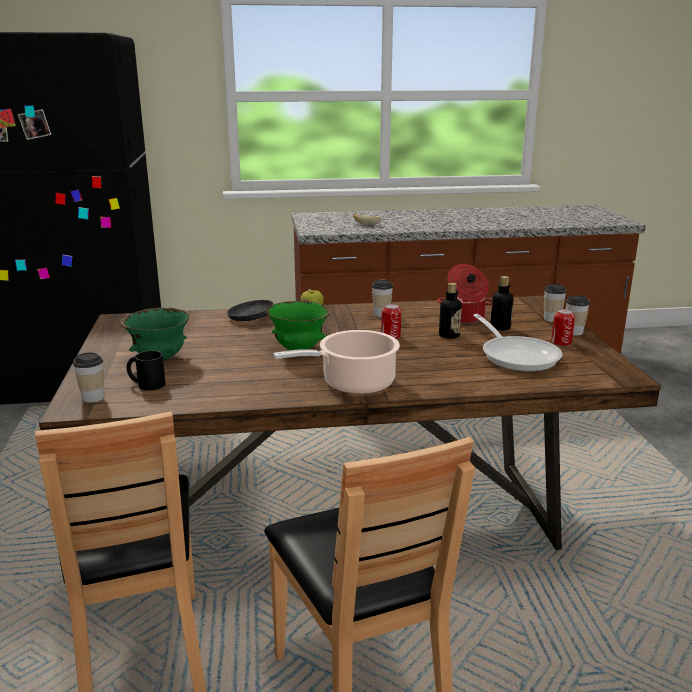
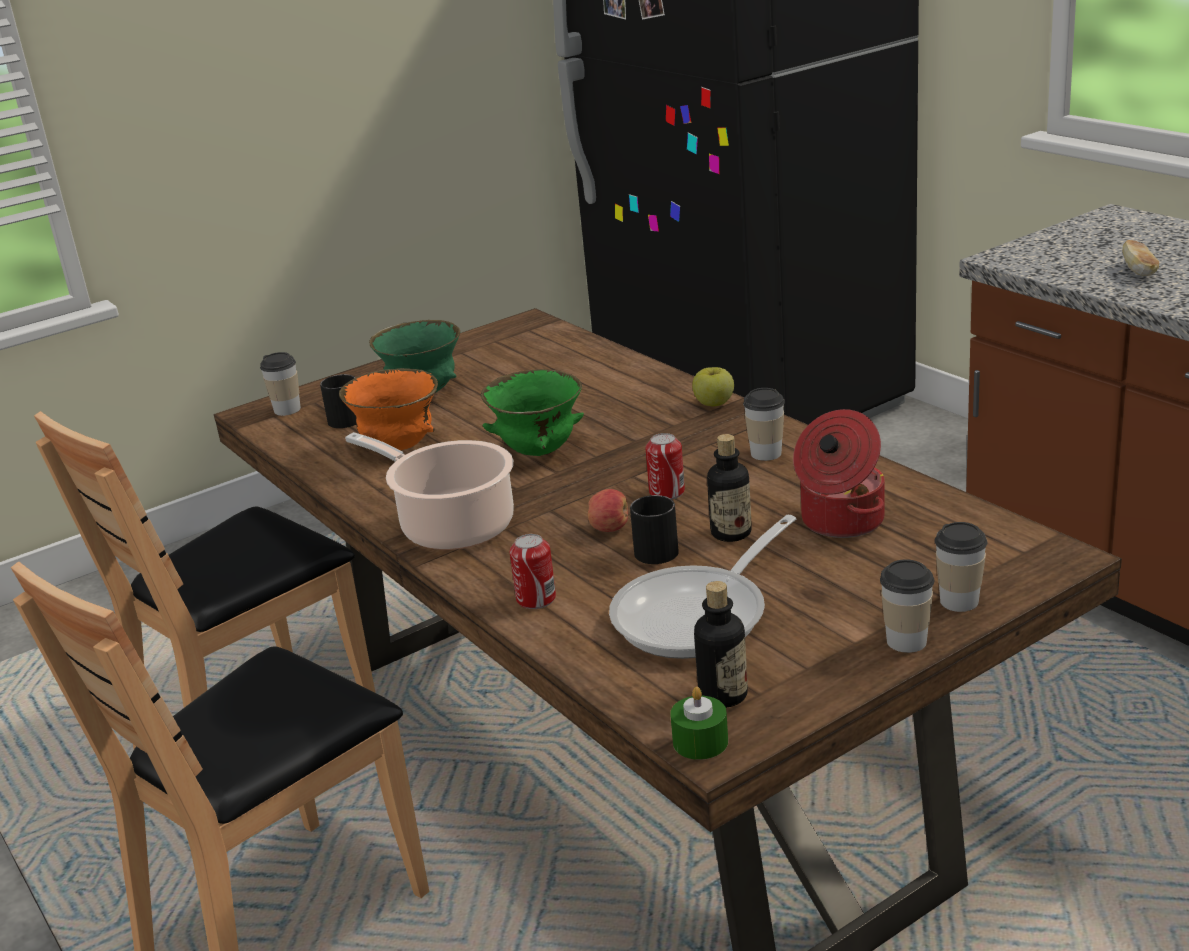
camera: 65 degrees right, 5 degrees up
black frying pan [227,299,310,321] -> none
bottle [490,276,514,331] -> bottle moved to [694,581,748,708]
can [551,309,575,346] -> can moved to [510,534,556,609]
none -> orange bowl [339,368,438,451]
none -> apple [588,489,628,532]
none -> black mug [630,495,679,564]
none -> green candle [670,687,728,760]

